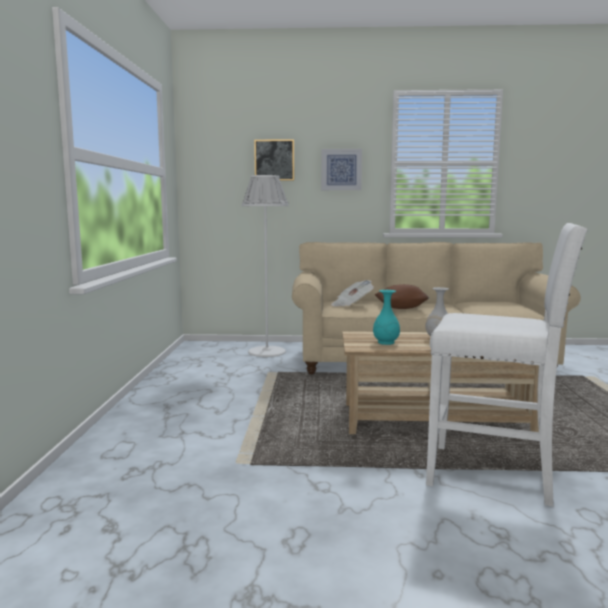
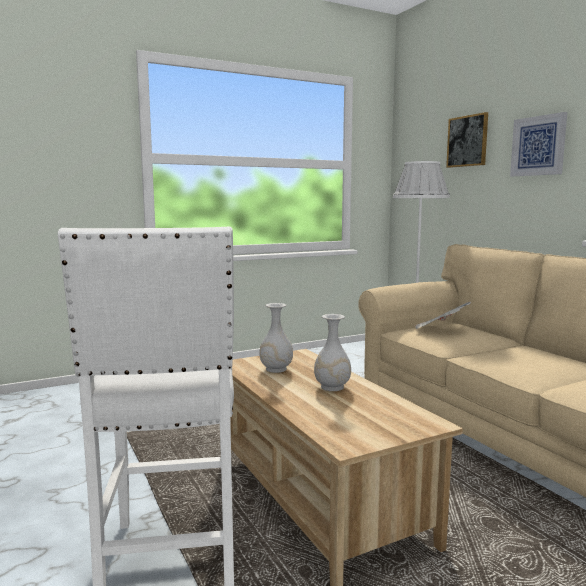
camera: 60 degrees right, 0 degrees up
turquoise vase [373,290,400,345] -> white vase [259,303,293,373]
brown pillow [375,284,430,309] -> none

